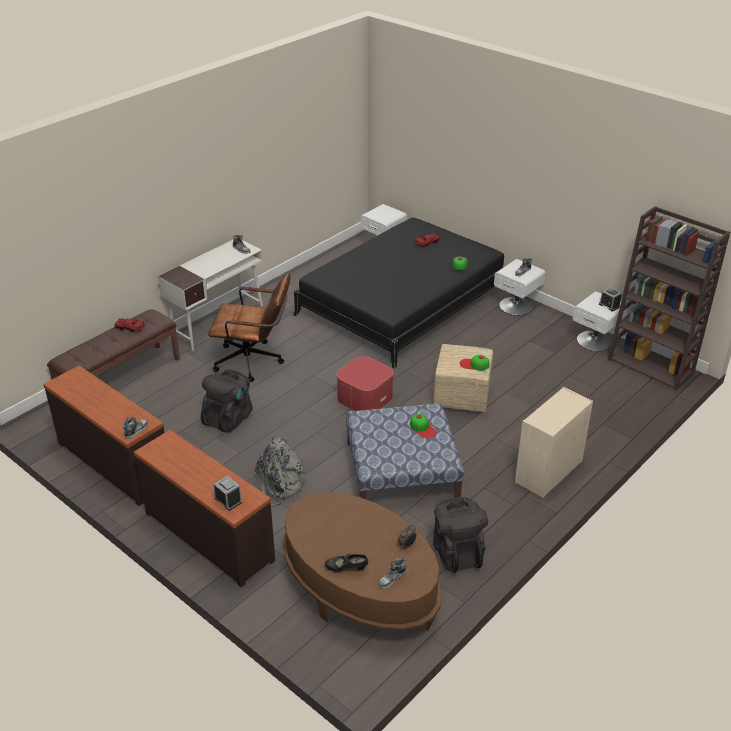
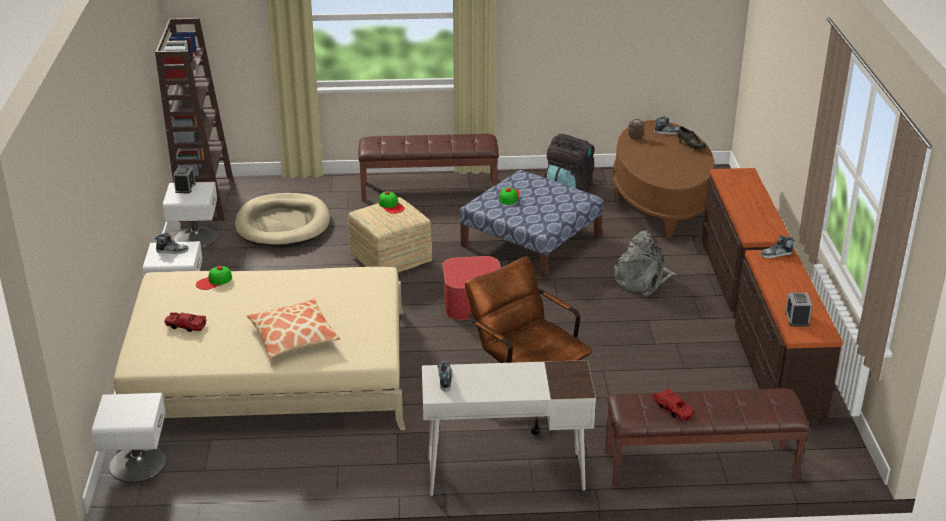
camera: 135 degrees left, 5 degrees down
black backpack [201,370,253,433] -> none
alarm clock [214,475,242,511] -> alarm clock moved to [785,293,812,327]
black bed [293,218,505,369] -> beige bed [114,267,405,430]
beige dresser [515,387,593,498] -> brown bench [358,134,499,201]
none -> beige dog bed [235,193,330,247]
none -> pillow [247,298,340,358]

